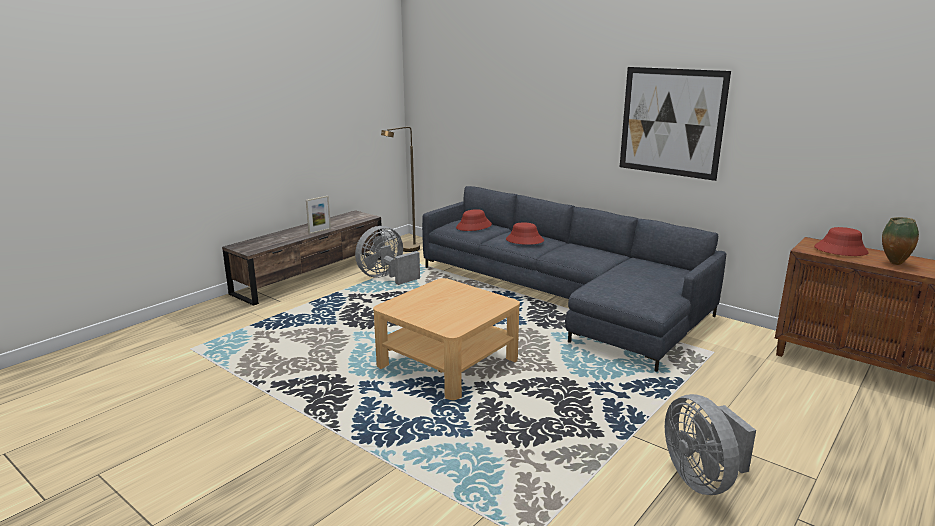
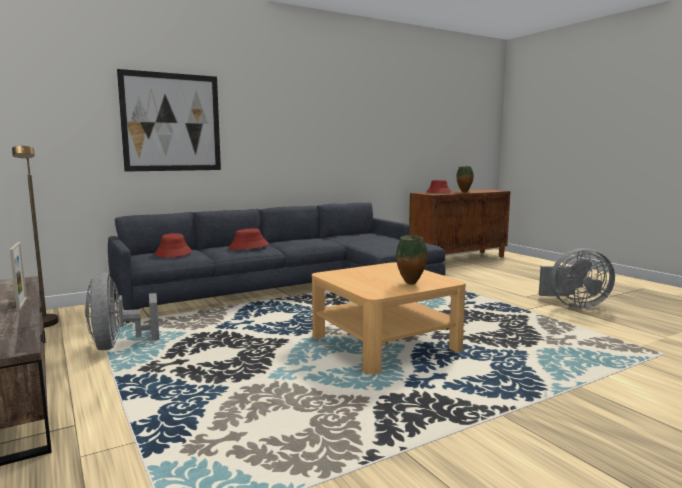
camera: 70 degrees left, 10 degrees down
picture [620,67,731,181] -> picture moved to [117,69,221,172]
none -> vase [396,235,428,285]

